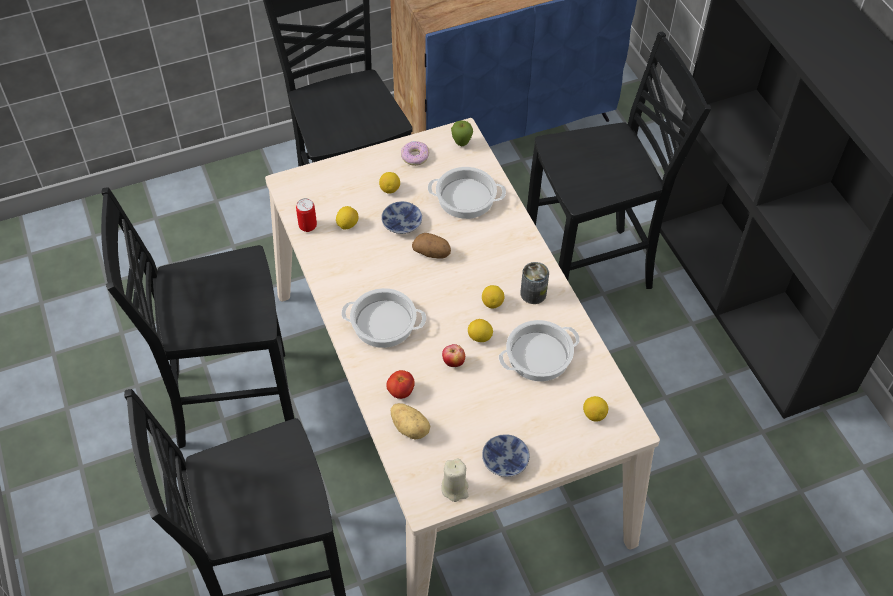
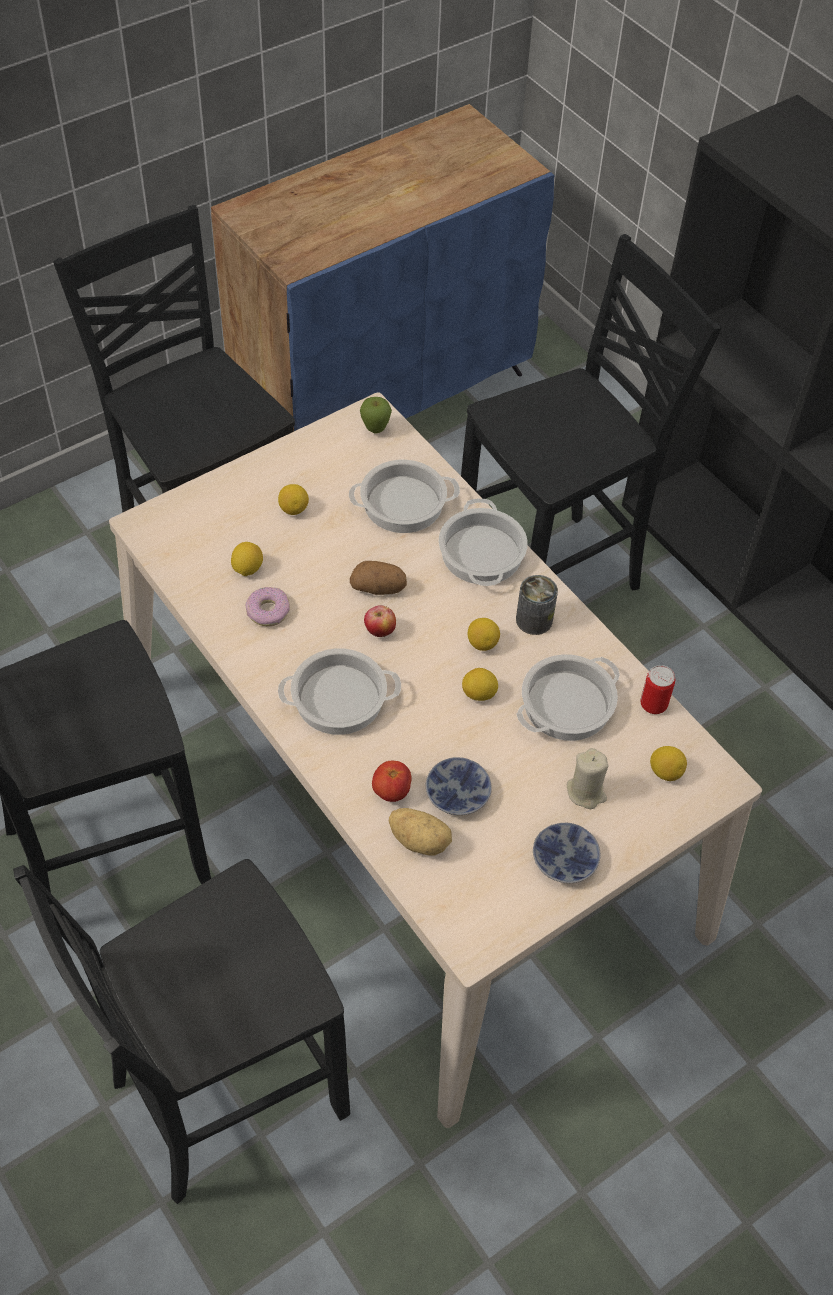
camera: 15 degrees left, 0 degrees up
can [296,198,317,232] -> can moved to [641,665,675,714]
bowl [381,201,422,234] -> bowl moved to [426,757,492,815]
donut [401,141,430,166] -> donut moved to [246,587,290,626]
beige candle [441,458,469,502] -> beige candle moved to [567,748,609,809]
apple [442,344,465,367] -> apple moved to [364,606,396,637]
none -> cooking pot [439,498,528,586]

